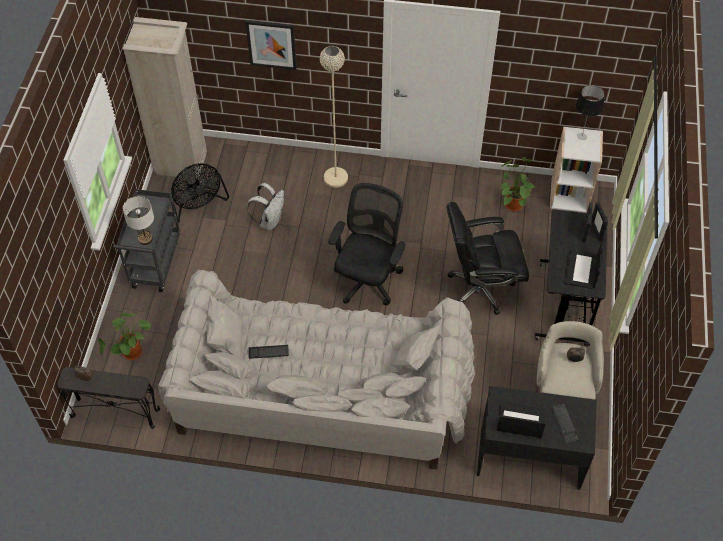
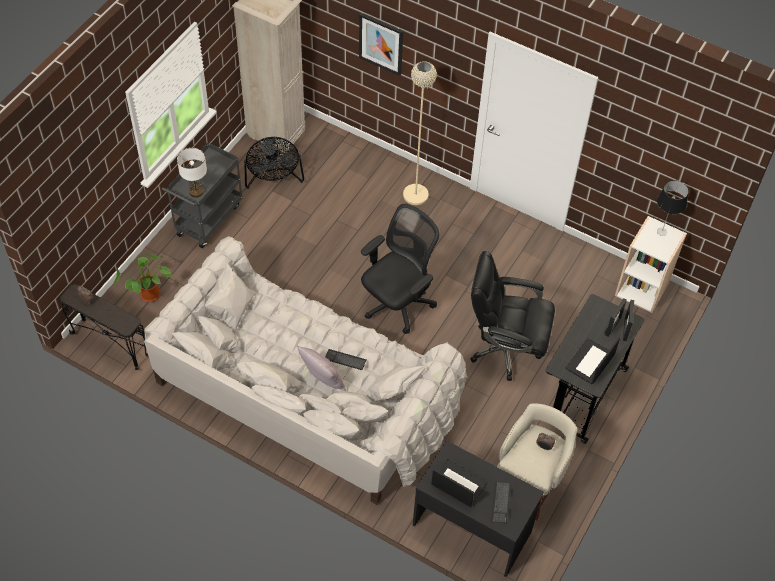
camera: 20 degrees right, 0 degrees up
white backpack [247,183,284,230] -> none
keyboard [249,345,289,359] -> keyboard moved to [325,349,366,370]
potted plant [501,157,535,211] -> none
none -> purple pillow [297,346,346,391]

